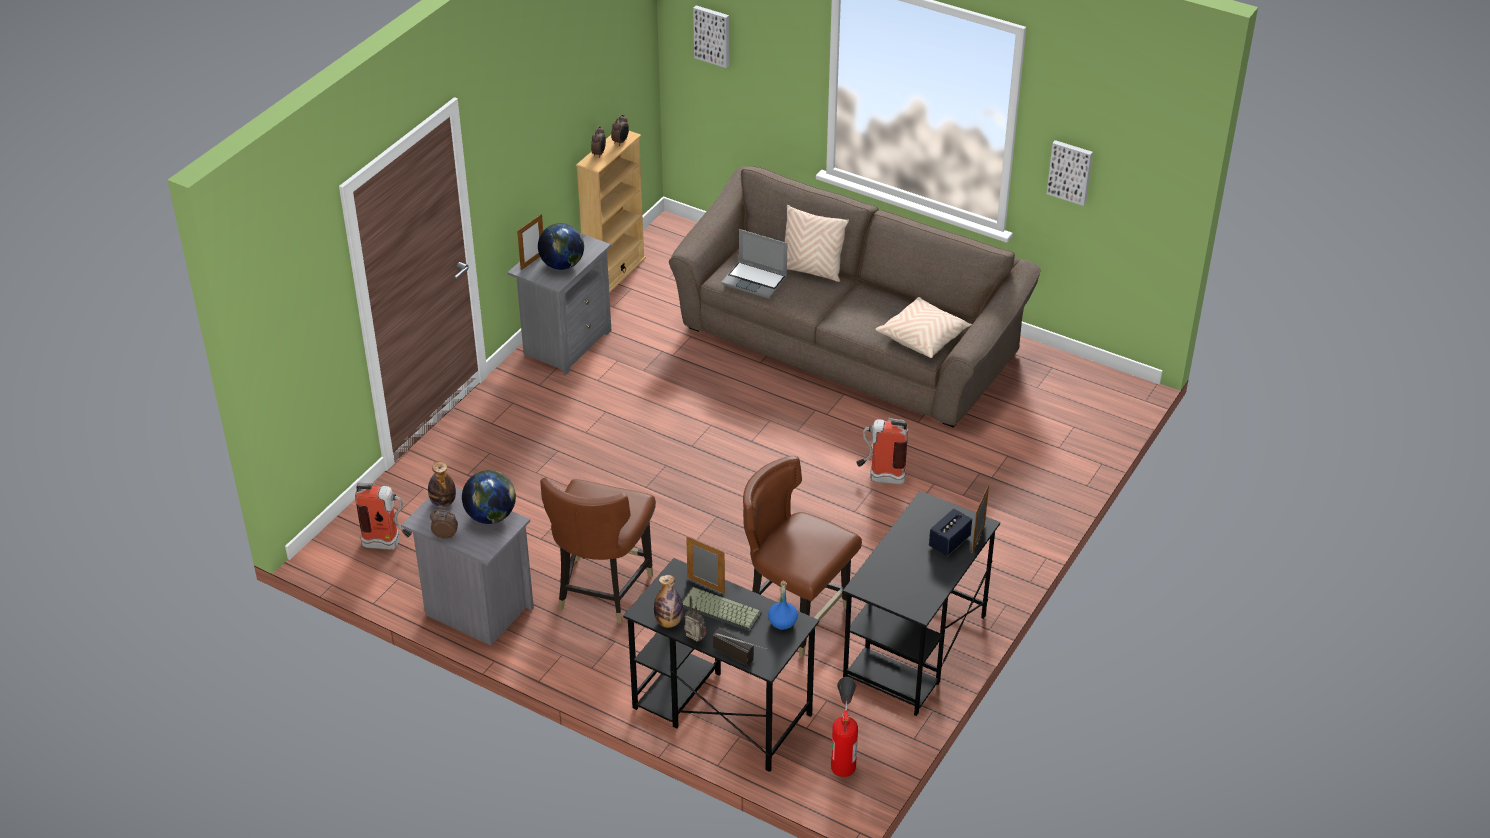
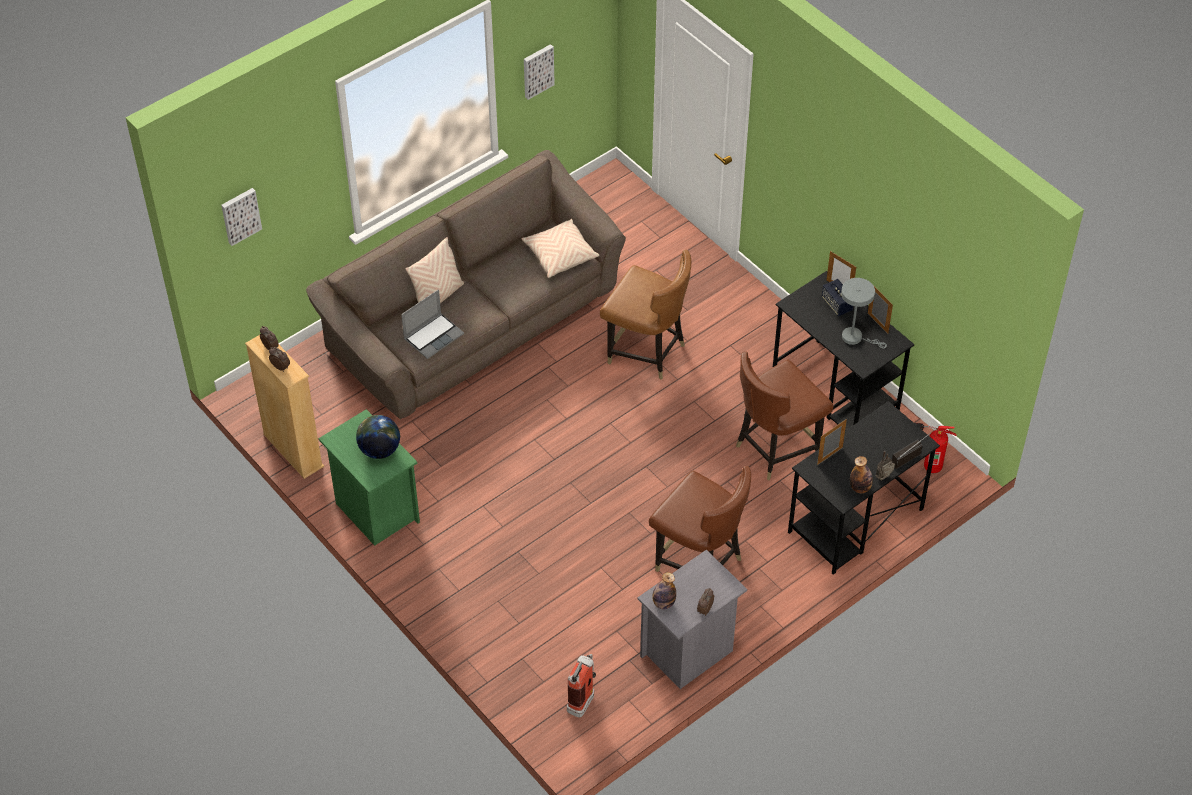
camera: 70 degrees left, 10 degrees up
globe [462,470,516,524] -> none
grey nightstand [507,233,611,375] -> green nightstand [318,409,420,546]
picture frame [517,214,543,270] -> picture frame moved to [868,285,893,334]
keyboard [682,587,762,631] -> none
blue bottle [768,581,798,630] -> none
fire extinguisher [856,417,908,484] -> brown chair [600,250,691,380]
none -> grey table lamp [841,278,887,349]

